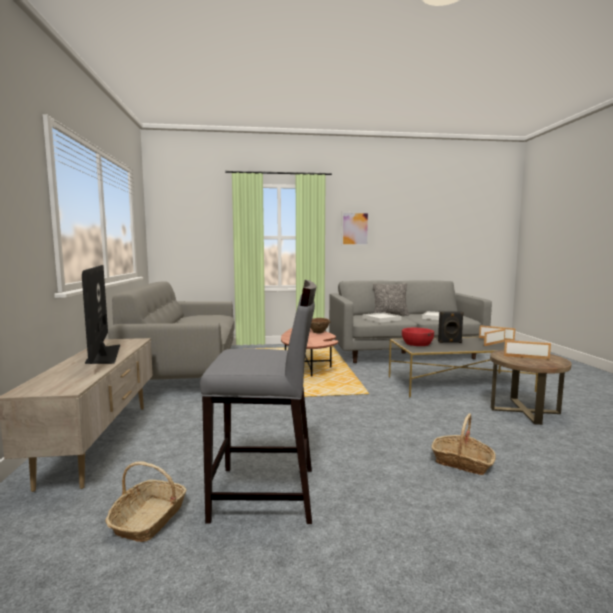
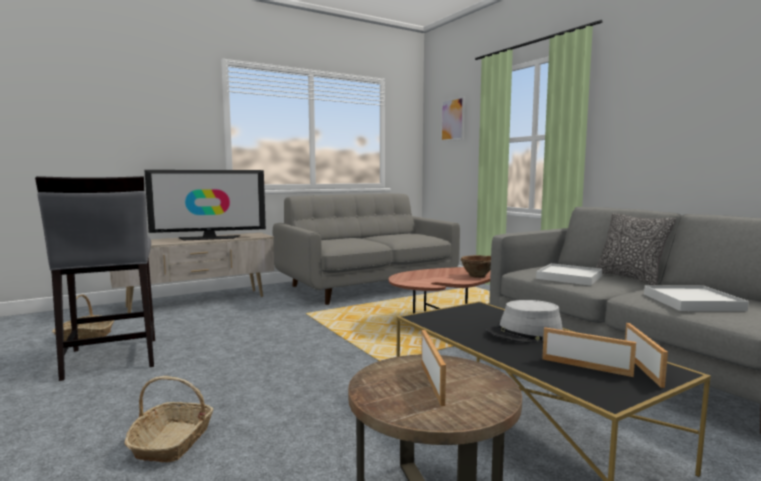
camera: 65 degrees right, 0 degrees up
television [82,265,120,364] -> television turned 150 degrees counterclockwise [144,170,266,240]
picture [341,212,370,246] -> picture moved to [440,96,465,142]
red bowl [402,328,434,346] -> none
black speaker [438,311,464,343] -> grey hat [486,300,563,343]

